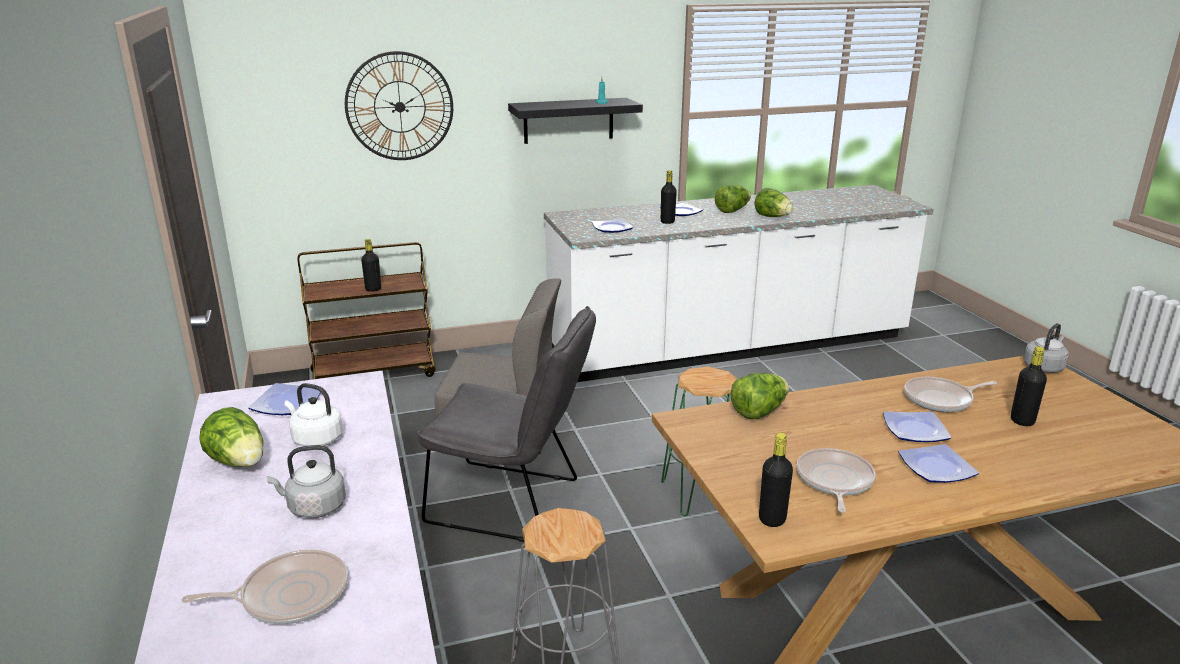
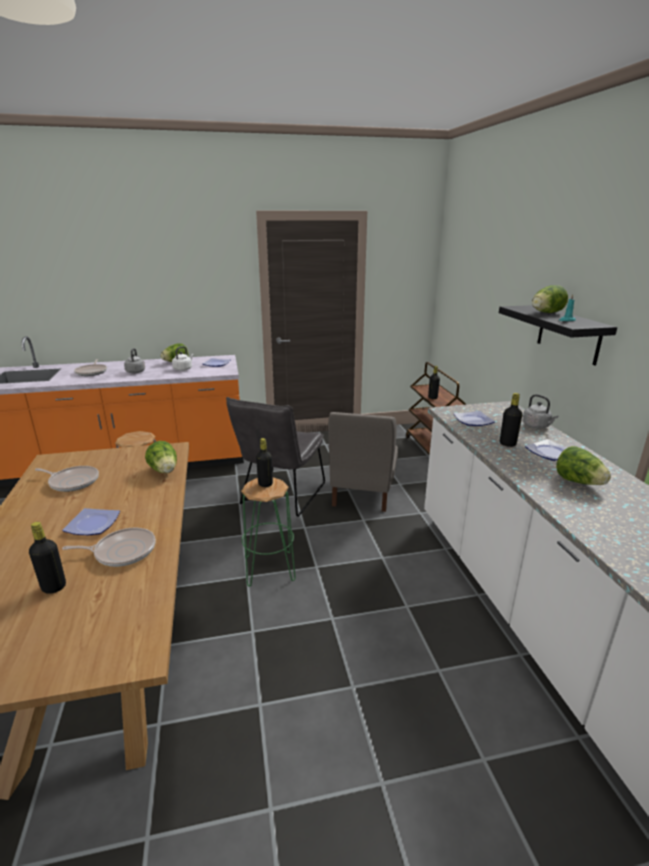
camera: 95 degrees right, 0 degrees up
wall clock [345,51,453,160] -> none
lettuce [755,188,793,217] -> lettuce moved to [532,285,568,313]
black bottle [759,433,793,527] -> black bottle moved to [256,438,273,487]
plate [898,444,979,483] -> none
frying pan [904,377,997,412] -> frying pan turned 90 degrees clockwise [62,528,156,567]
grey kettle [1023,323,1069,373] -> grey kettle moved to [523,394,559,429]

